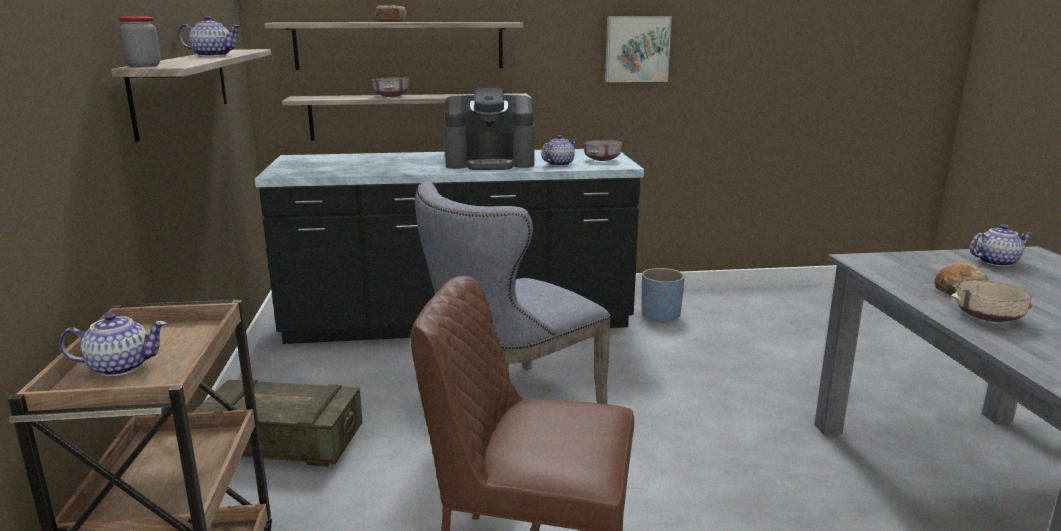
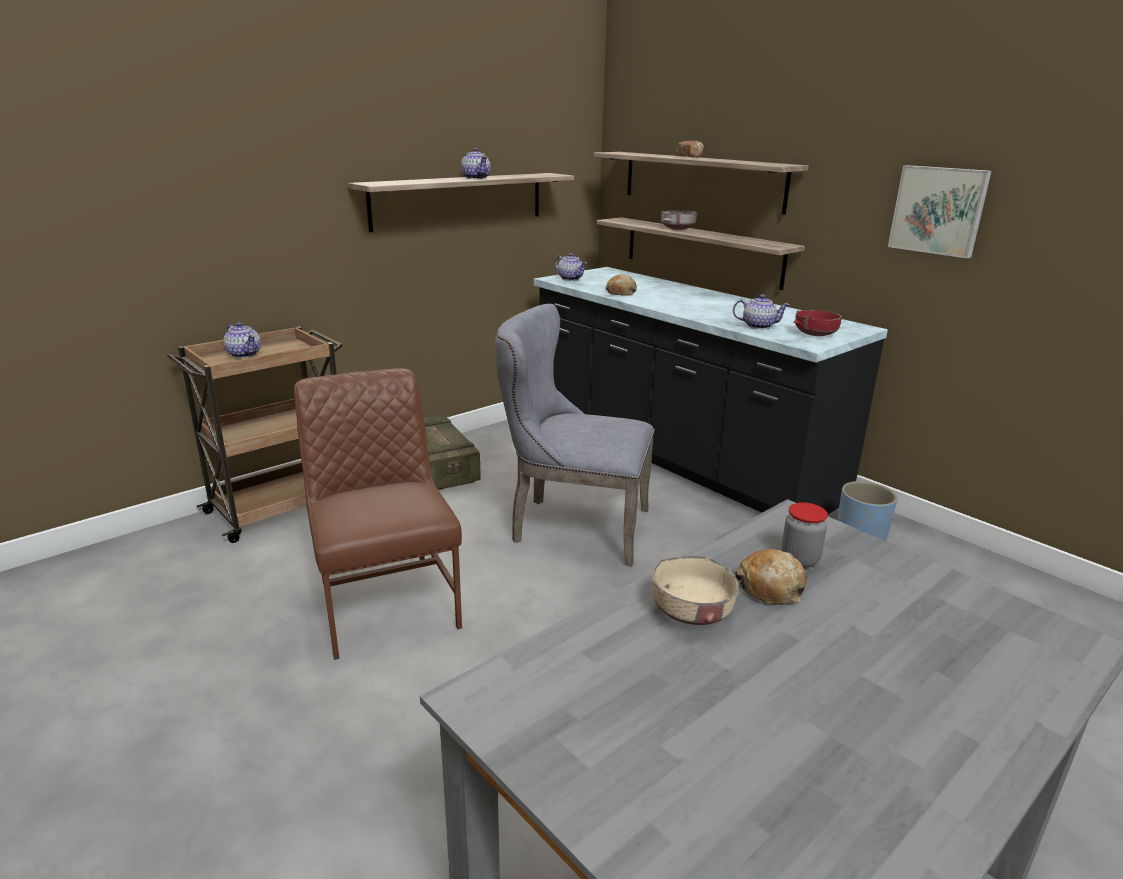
camera: 55 degrees right, 5 degrees up
jar [119,17,160,67] -> jar moved to [781,502,828,568]
coffee machine [444,88,534,170] -> none
grey bowl [584,140,622,161] -> red bowl [794,310,842,336]
teapot [970,224,1033,267] -> teapot moved to [555,253,587,281]
none -> bread [606,274,637,296]

